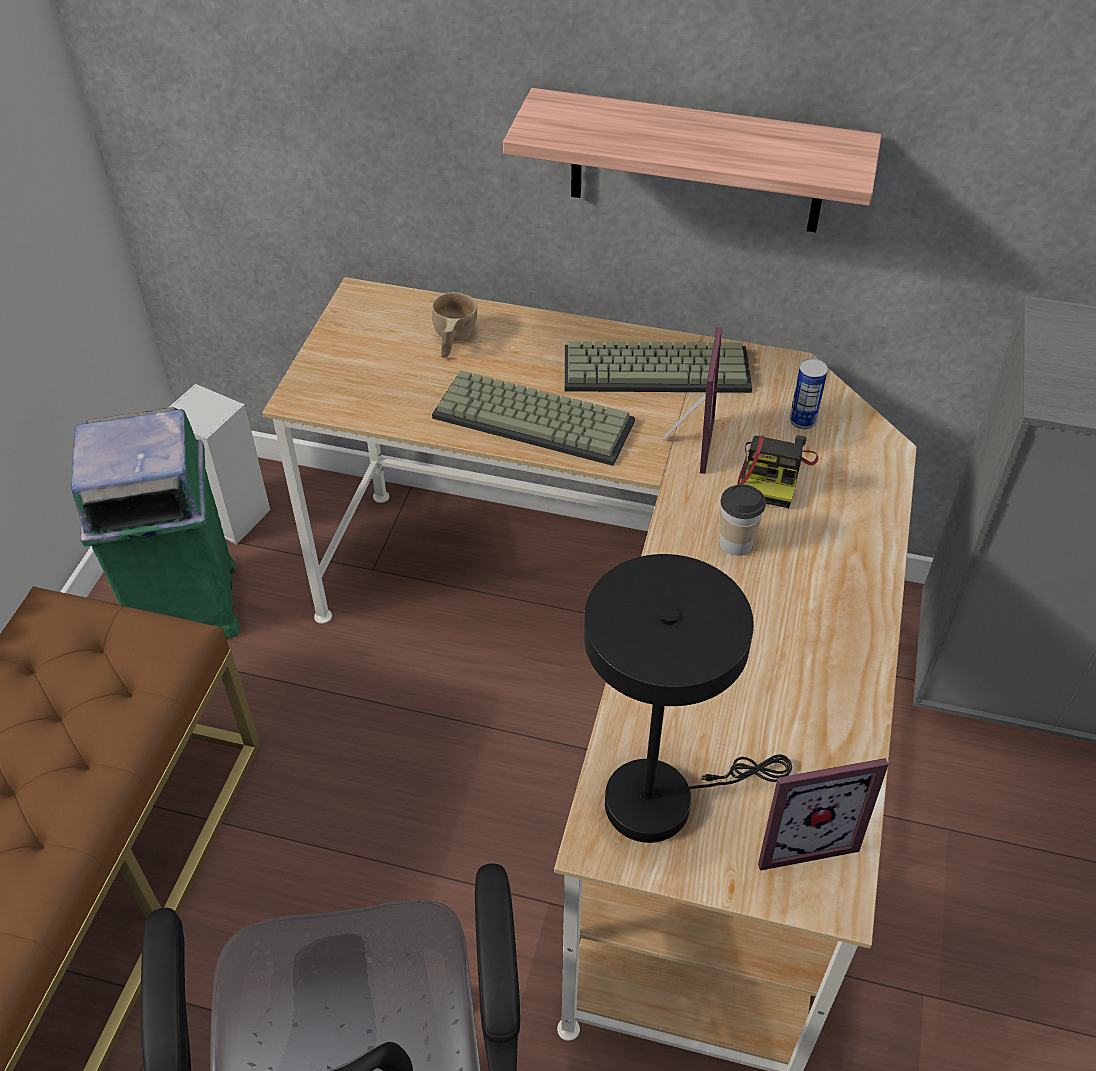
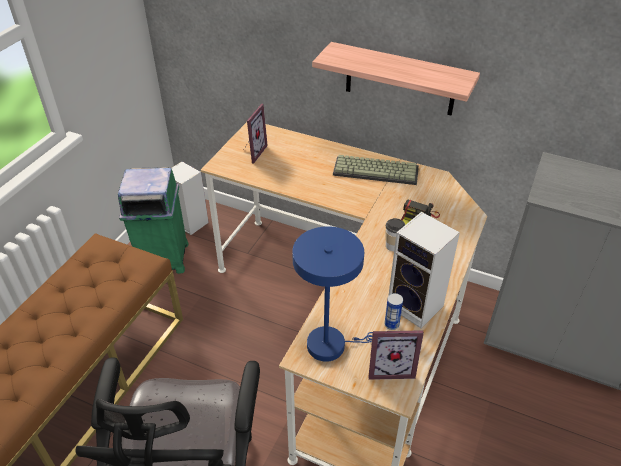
camera: 10 degrees right, 5 degrees down
beige cup [432,292,477,358] -> none
keyboard [432,370,635,466] -> none
black table lamp [584,554,792,843] -> blue table lamp [292,226,373,362]
picture frame [664,327,722,474] -> picture frame moved to [244,104,268,164]
can [790,359,828,429] -> can moved to [384,293,403,330]
none -> speaker [388,212,460,329]

